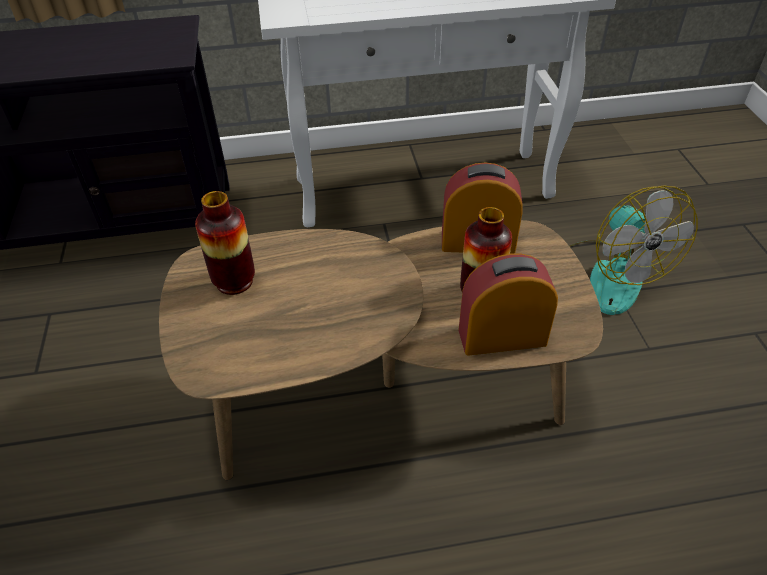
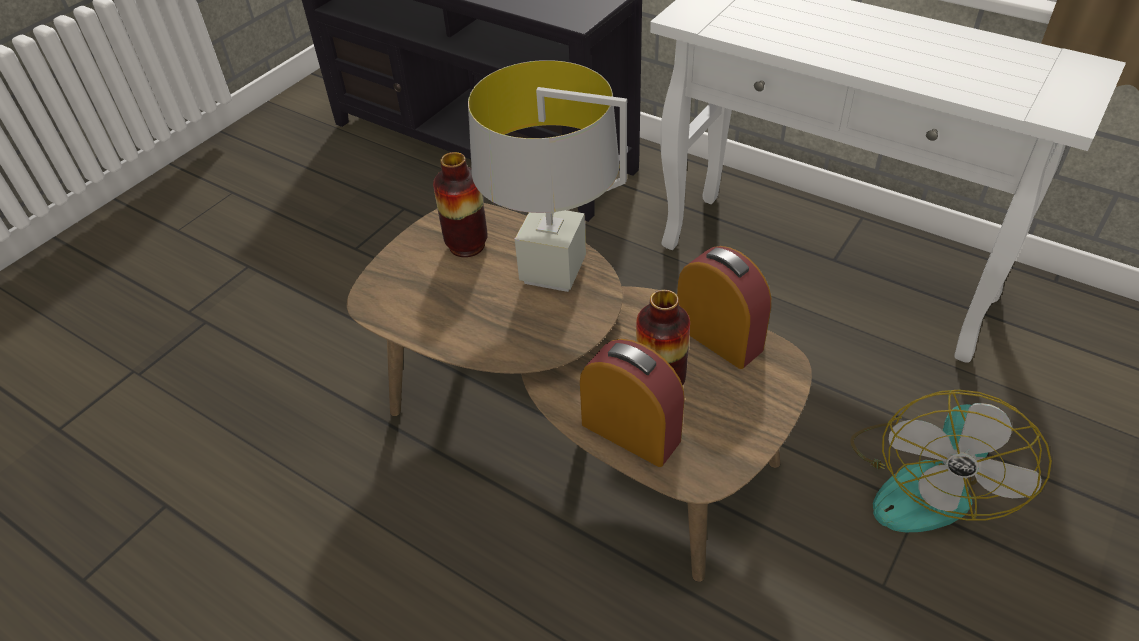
camera: 45 degrees right, 0 degrees up
none -> grey table lamp [468,60,627,292]

